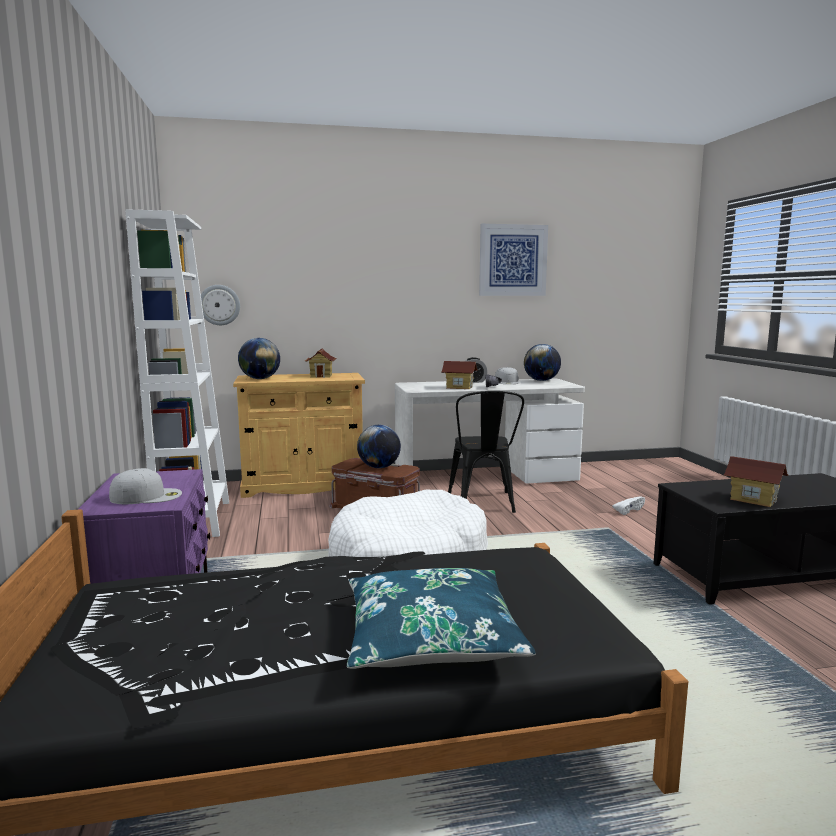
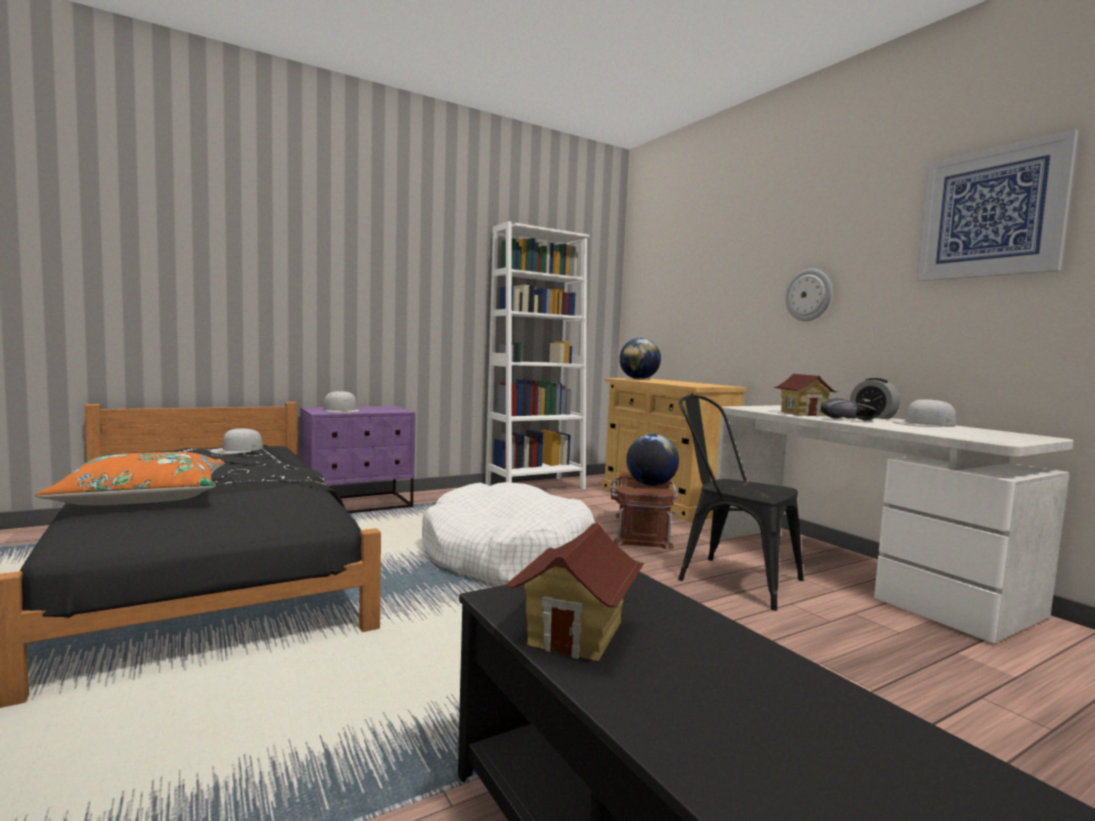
camera: 70 degrees right, 5 degrees down
wall clock [201,285,240,325] -> wall clock moved to [785,269,832,321]
toy house [305,349,336,378] -> none
blue pillow [347,568,536,669] -> orange pillow [35,452,225,505]
black chair [448,391,524,513] -> black chair turned 60 degrees clockwise [678,395,804,611]
globe [524,344,561,381] -> none
white shoe [612,496,645,515] -> none
none -> white cap [210,428,263,454]

